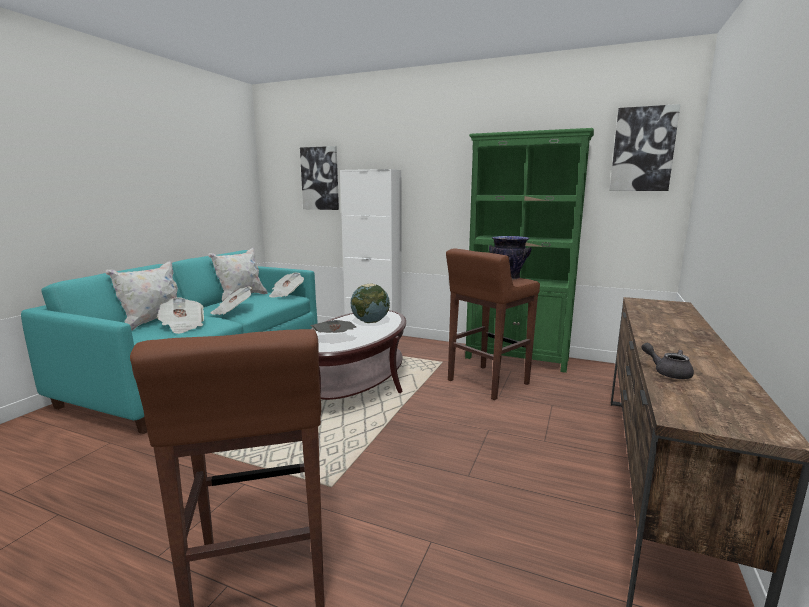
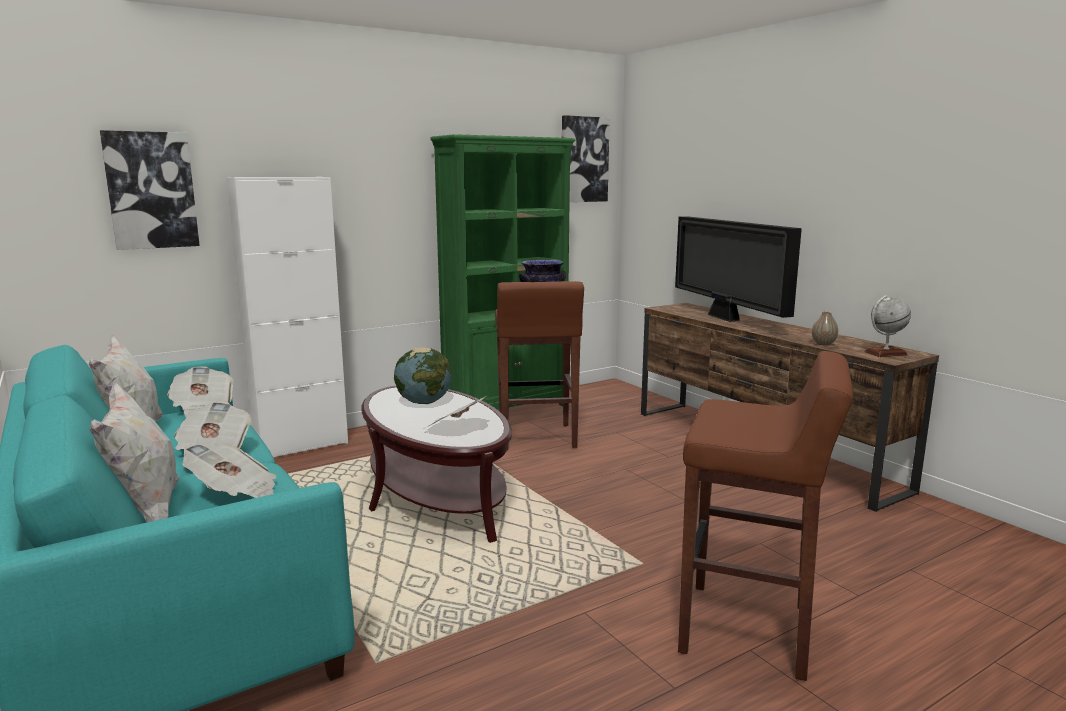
camera: 55 degrees left, 0 degrees up
grey teapot [642,343,694,379] -> vase [812,311,838,346]
none -> television [675,216,802,322]
none -> globe [864,295,911,357]

